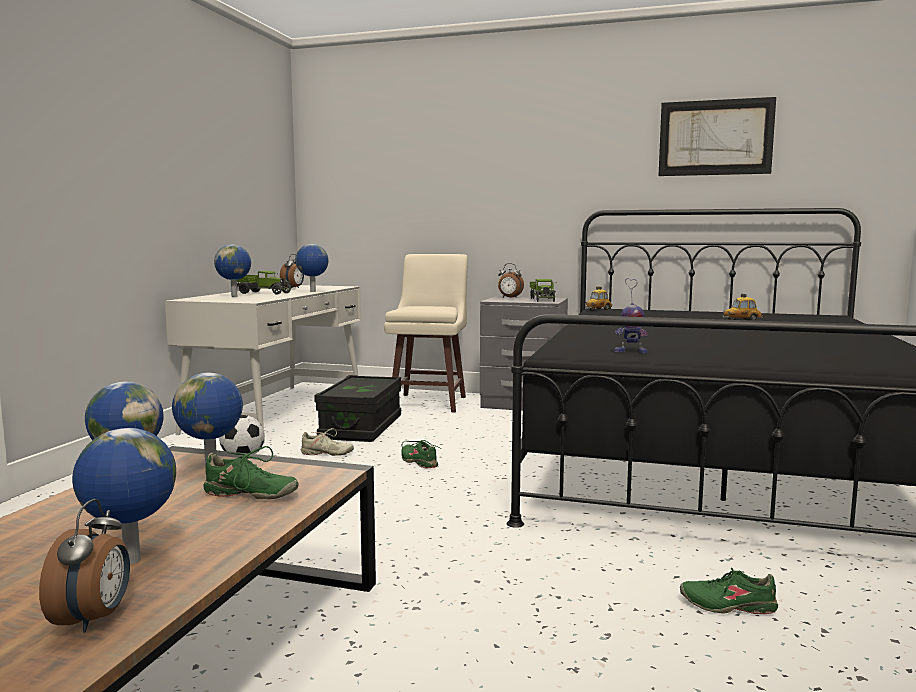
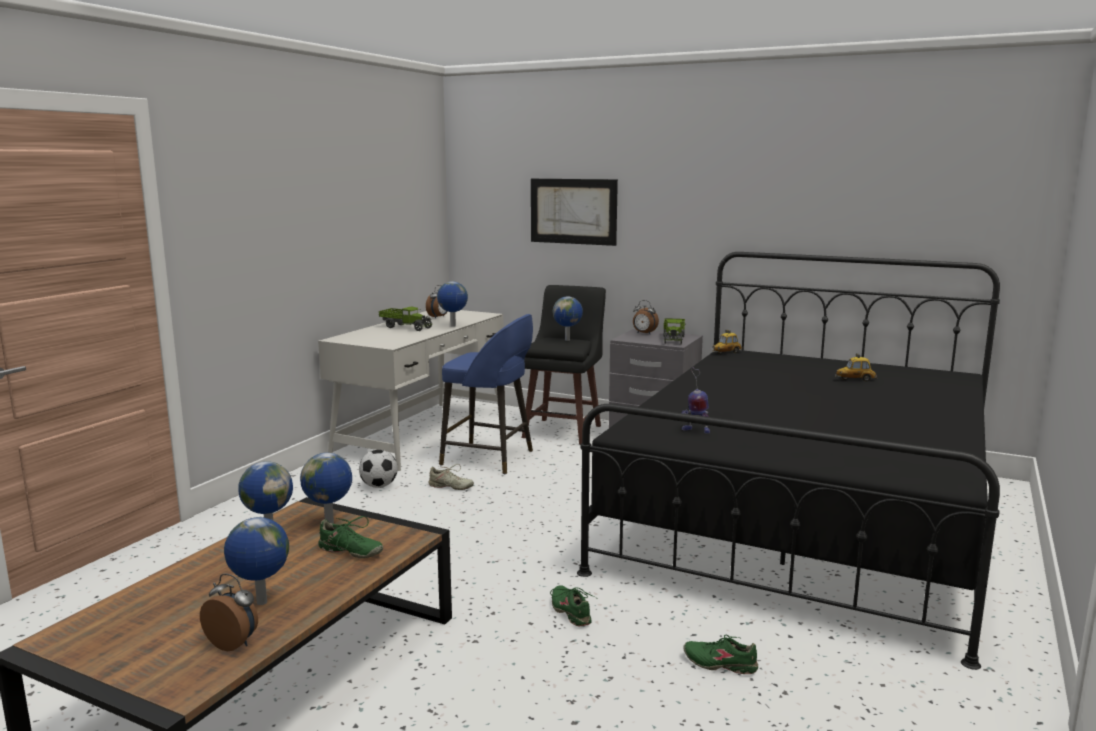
camera: 10 degrees right, 5 degrees up
alarm clock [39,499,130,633] -> alarm clock turned 75 degrees counterclockwise [200,573,258,651]
globe [214,245,251,297] -> globe moved to [553,296,583,341]
black storage box [314,375,401,442] -> blue stool [439,314,533,474]
beige stool [384,254,468,413] -> black stool [522,285,606,445]
green shoe [401,440,440,468] -> green shoe moved to [550,586,598,626]
picture [658,97,776,176] -> picture moved to [531,179,618,246]

